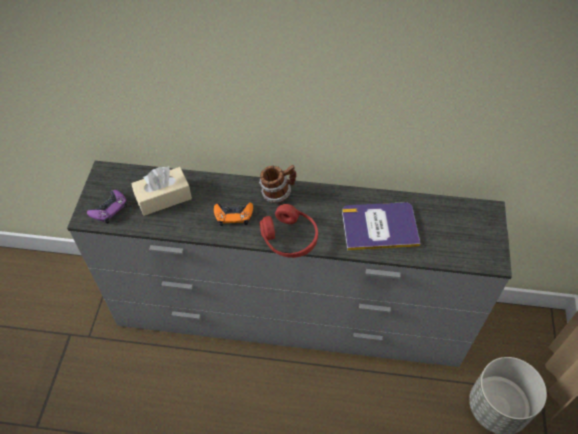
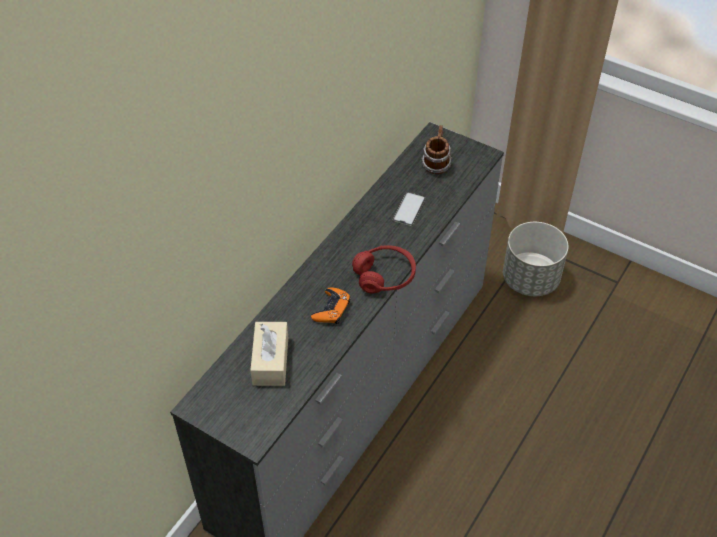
camera: 65 degrees left, 5 degrees down
purple game controller [87,190,127,224] -> none
mug [259,165,296,203] -> mug moved to [421,125,452,174]
book [342,202,421,250] -> phone [393,192,426,226]

